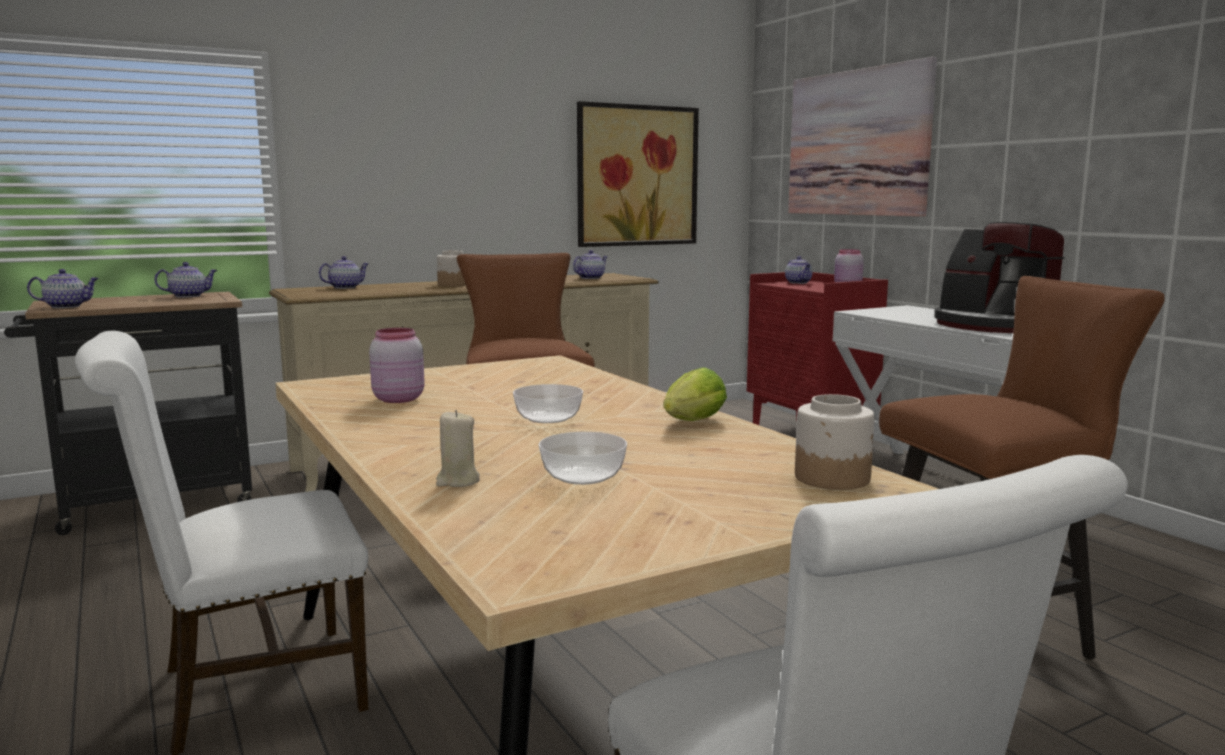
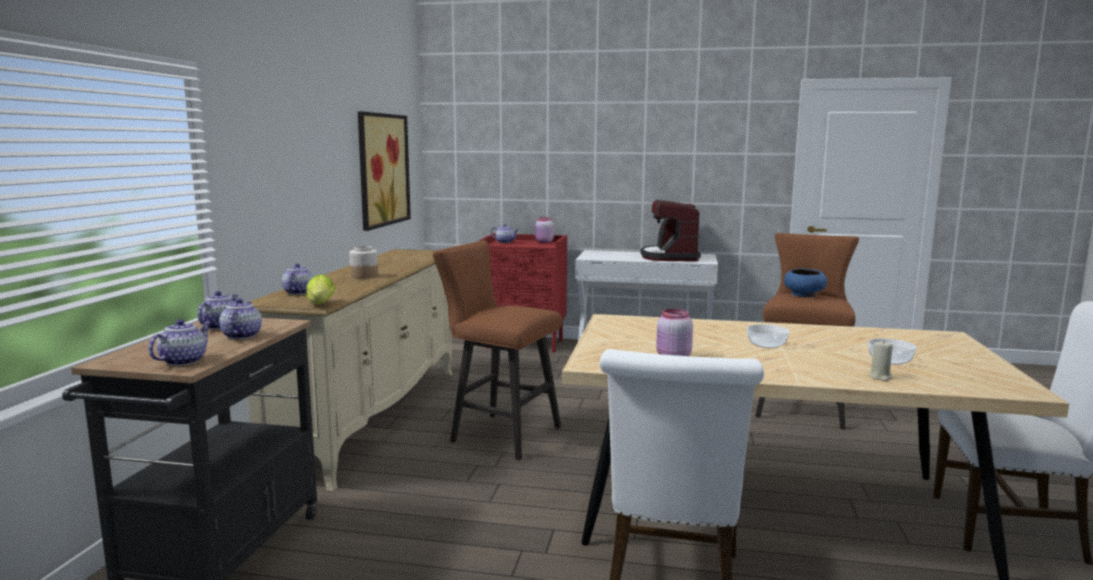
camera: 50 degrees left, 0 degrees up
teapot [573,250,608,279] -> teapot moved to [219,298,262,339]
lettuce [663,367,727,421] -> lettuce moved to [306,274,335,304]
picture [788,57,937,217] -> none
jar [795,394,875,490] -> none
coffee machine [934,222,1064,333] -> coffee machine turned 90 degrees clockwise [641,200,701,261]
none -> blue bowl [784,268,827,297]

